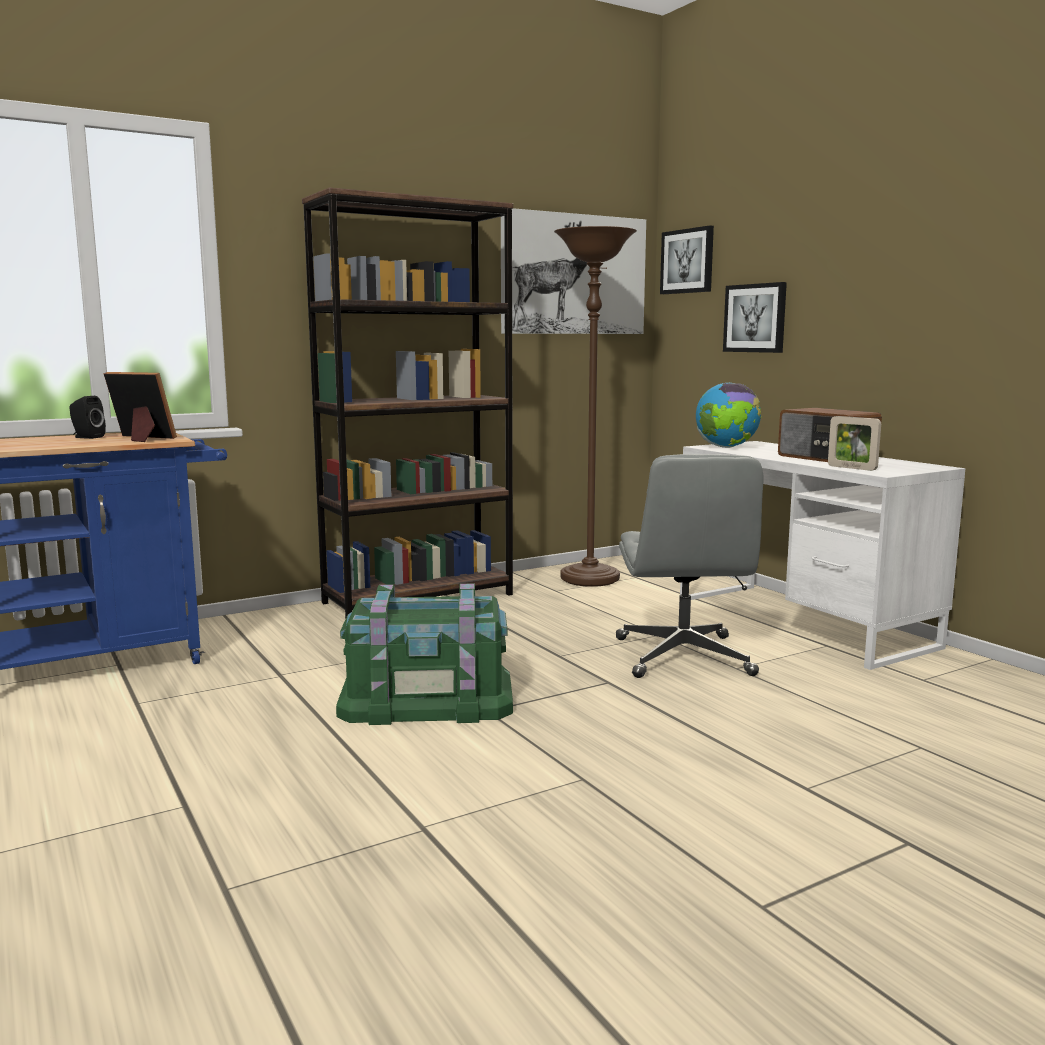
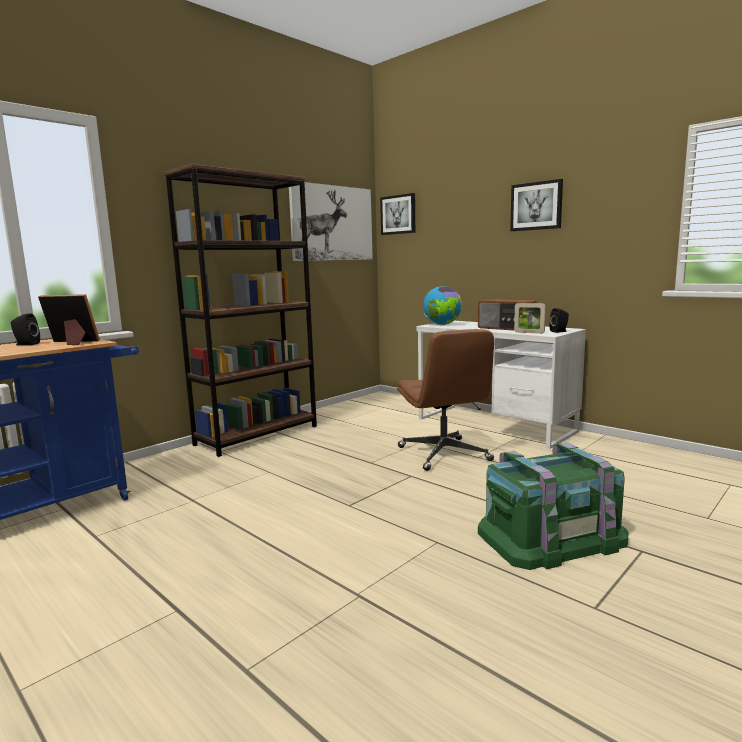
camera: 15 degrees left, 0 degrees up
green storage box [336,584,513,725] -> green storage box moved to [478,442,628,570]
brown floor lamp [554,226,637,587] -> none
grey office chair [616,454,763,678] -> brown office chair [397,329,494,471]
picture [723,282,787,353] -> picture moved to [510,179,563,231]
none -> black speaker [549,308,569,333]

